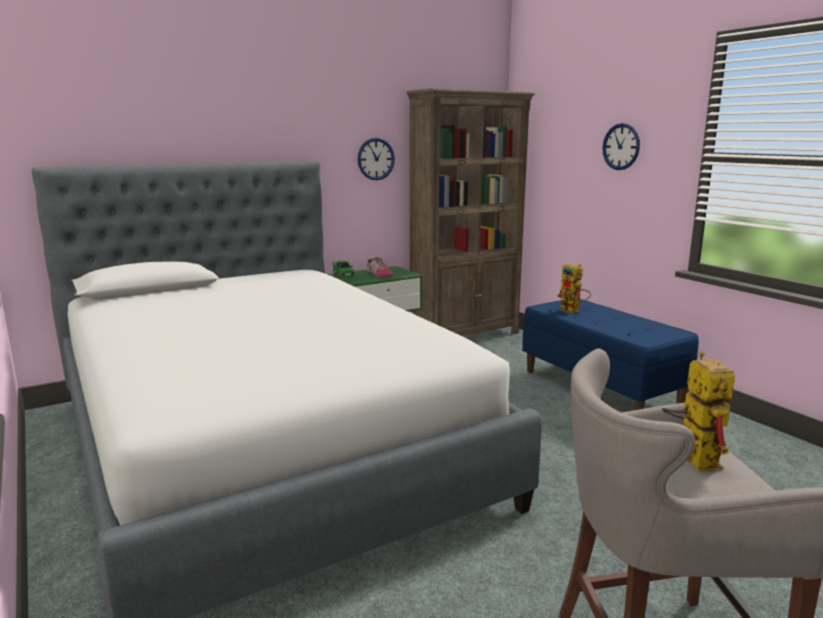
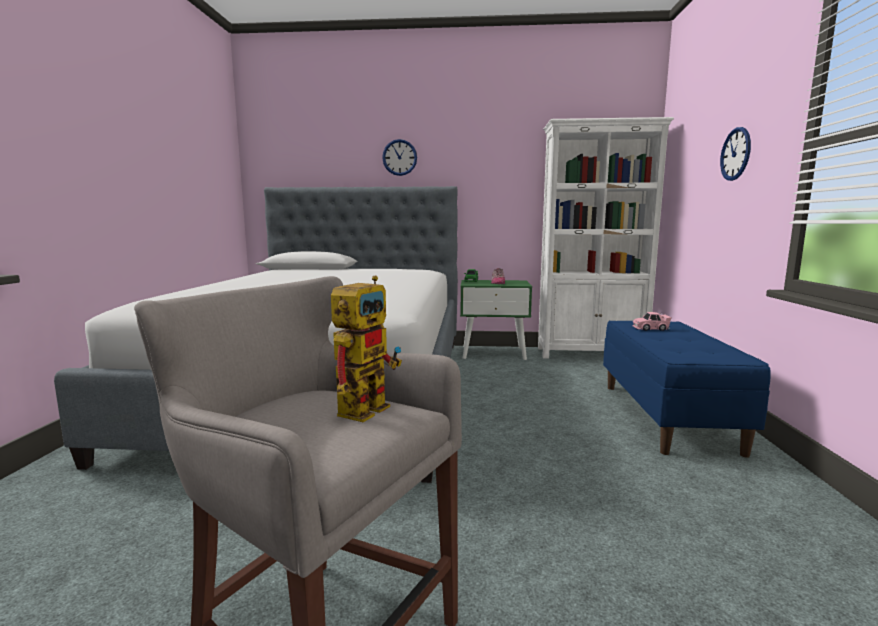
camera: 35 degrees right, 5 degrees down
wall clock [357,138,395,180] -> wall clock moved to [382,139,417,176]
brown bookcase [406,88,535,336] -> white bookcase [538,117,674,359]
toy robot [557,264,591,313] -> pink toy car [632,312,672,331]

